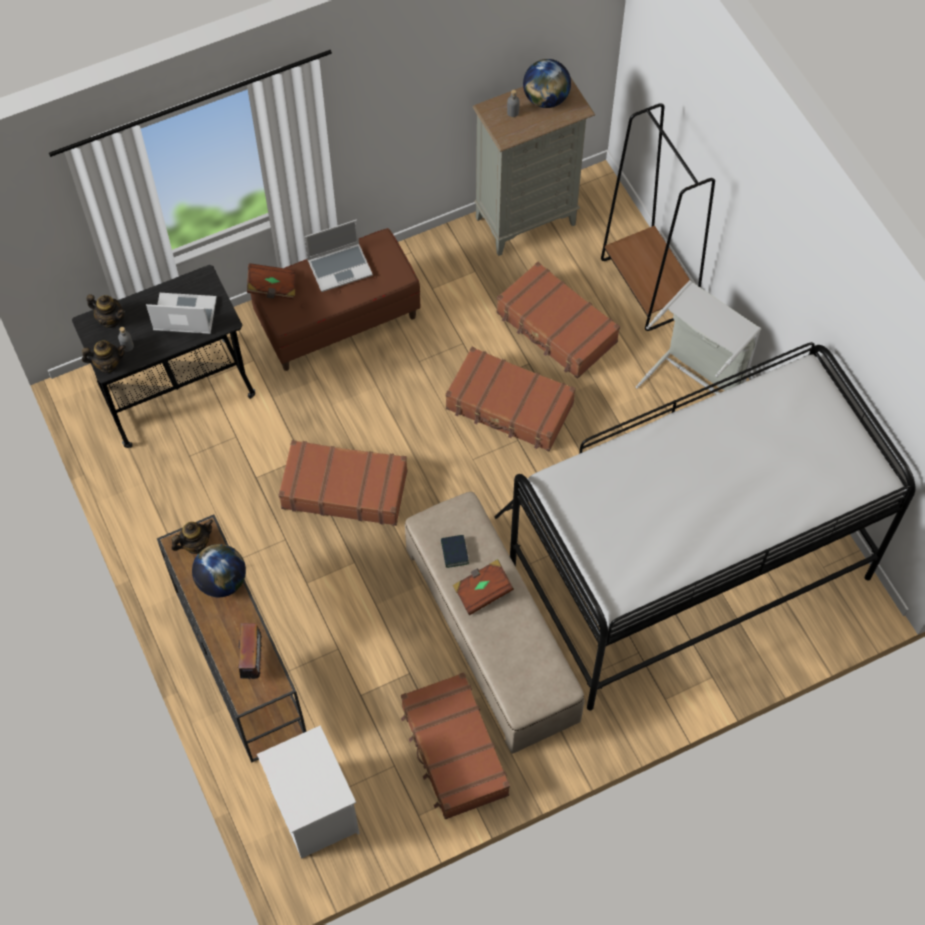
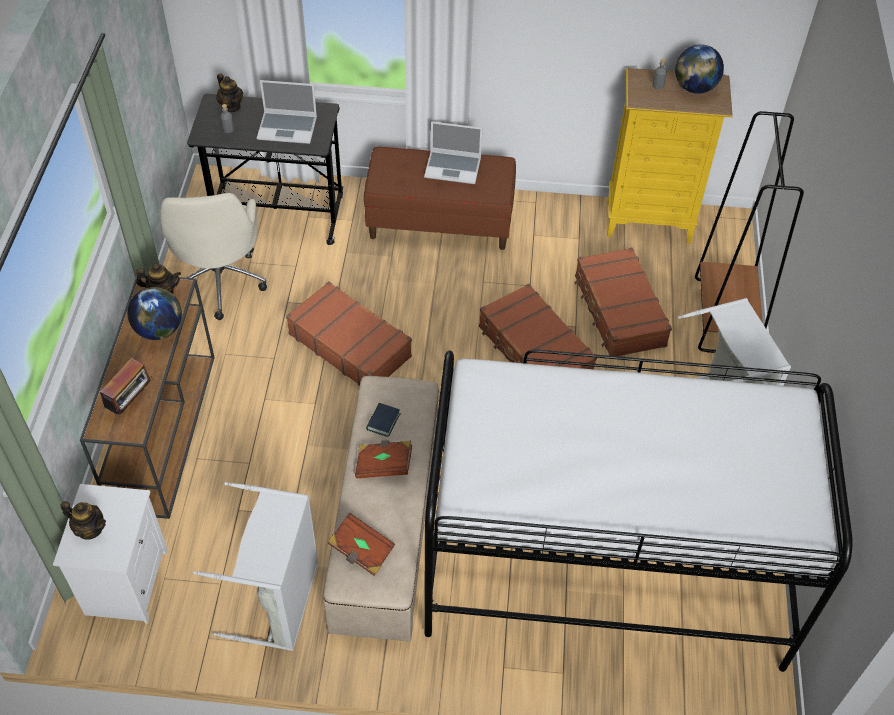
camera: 30 degrees right, 10 degrees down
teapot [82,340,126,373] -> teapot moved to [60,501,106,540]
laptop [146,293,217,334] -> laptop turned 150 degrees clockwise [257,80,317,144]
brown book [247,263,295,299] -> brown book moved to [328,512,395,576]
brown suitcase [401,672,510,819] -> grey laundry basket [193,482,318,651]
grey dresser [473,77,595,256] -> yellow dresser [607,68,733,244]
none -> beige office chair [160,193,267,320]

